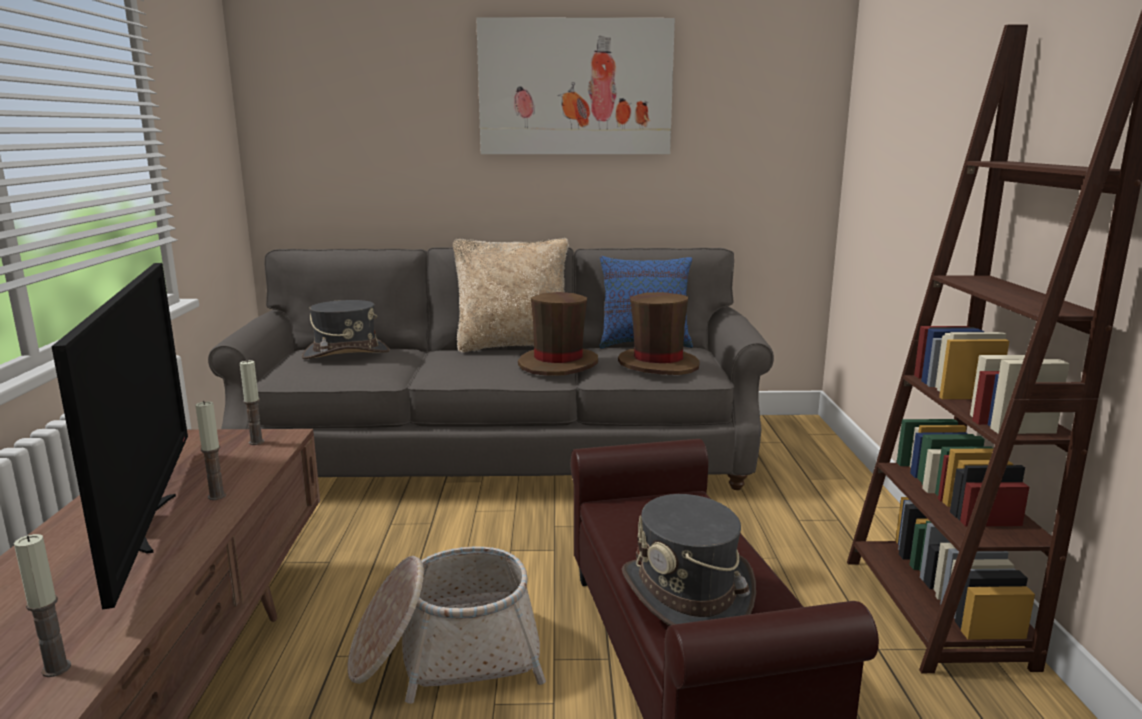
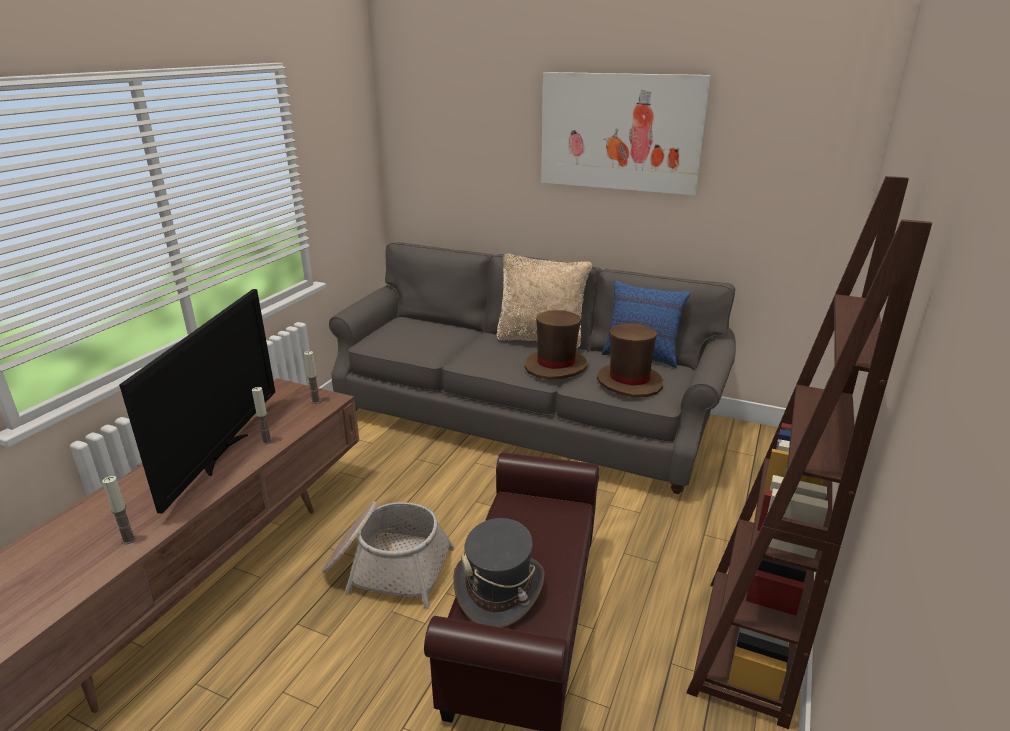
camera: 25 degrees right, 10 degrees up
grey hat [301,300,390,359] -> none

